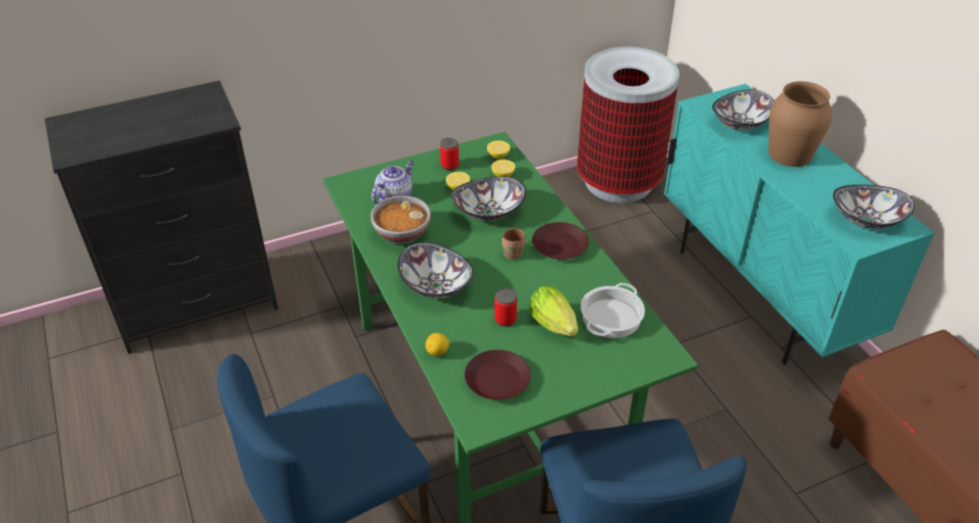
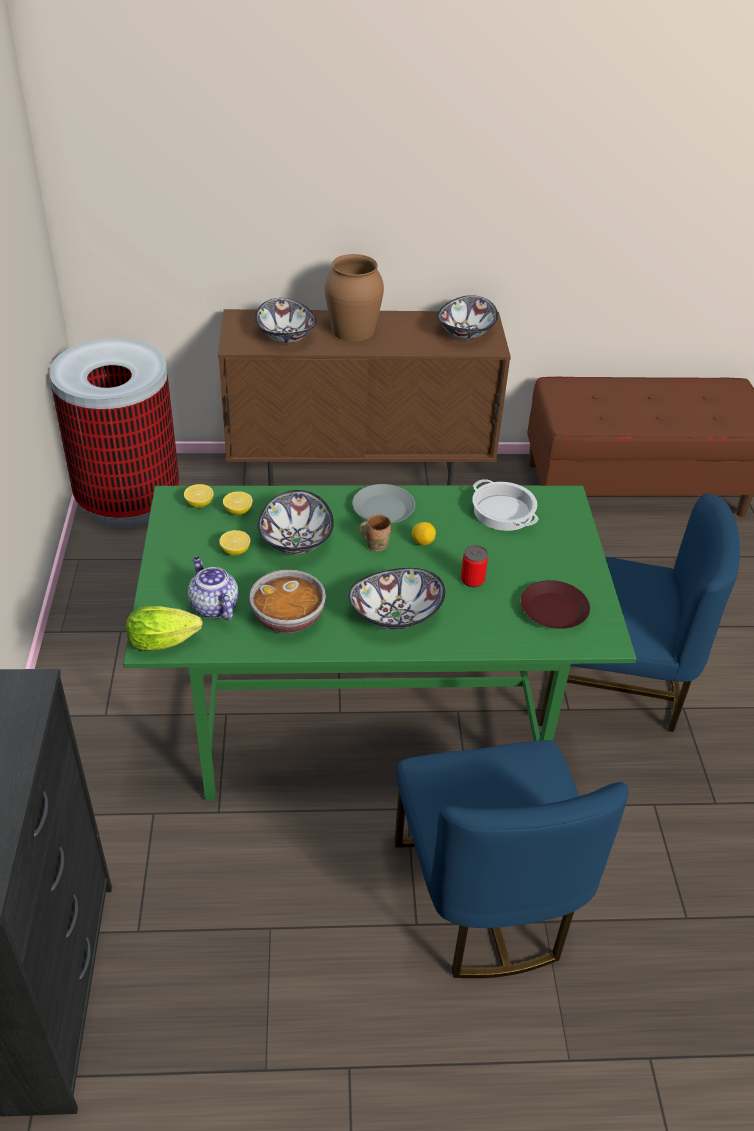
camera: 70 degrees left, 0 degrees up
lemon [425,333,449,356] -> lemon moved to [412,522,436,545]
can [440,138,459,170] -> none
lettuce [529,286,578,336] -> lettuce moved to [126,606,203,651]
brown plate [532,222,589,259] -> grey plate [352,484,415,524]
turquoise cabinet [664,84,934,365] -> brown cabinet [218,309,511,486]

